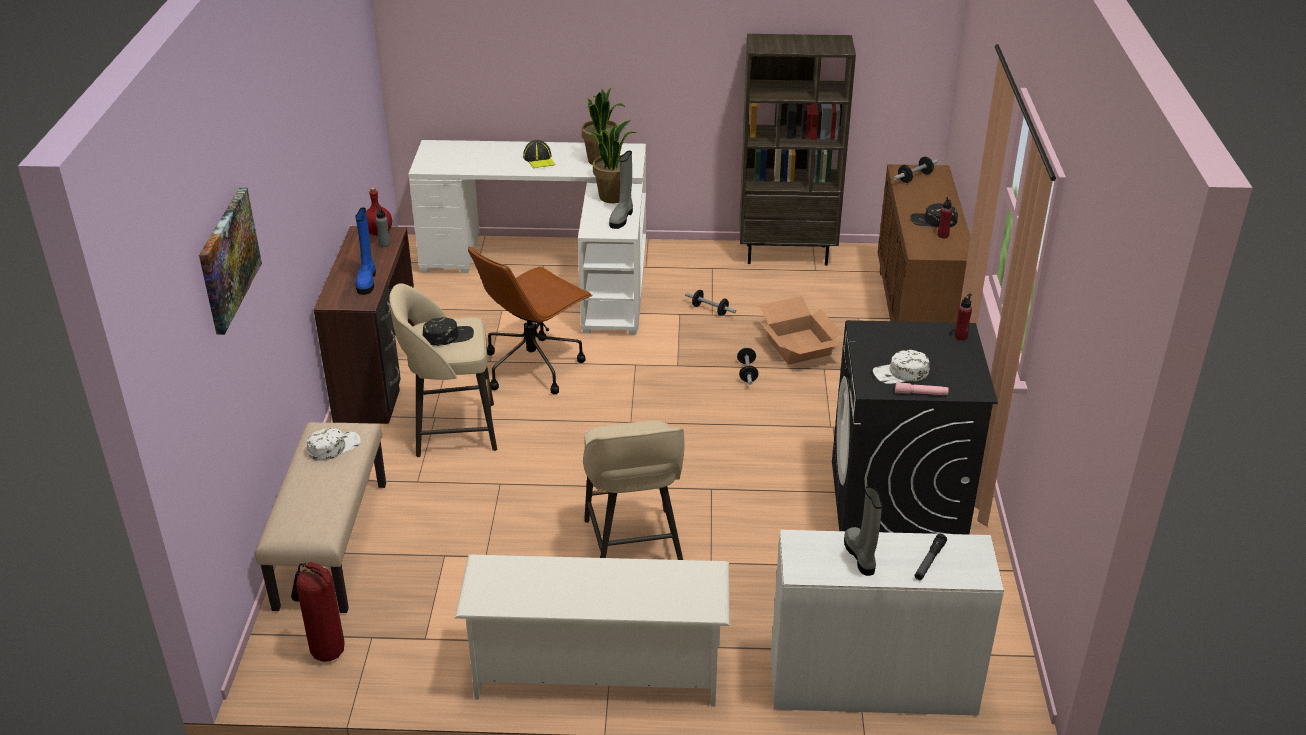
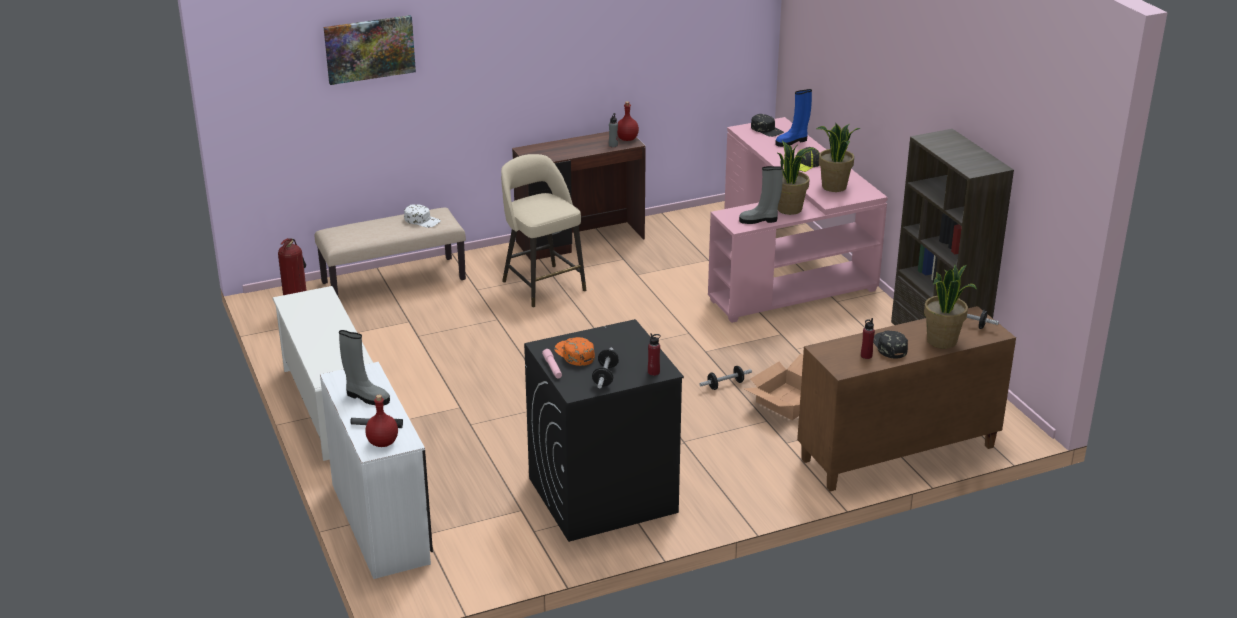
camera: 65 degrees right, 5 degrees down
blue boot [355,208,376,295] -> blue boot moved to [775,89,812,147]
white desk [408,140,646,335] -> pink desk [708,117,888,323]
black cap [423,317,474,346] -> black cap moved to [751,114,784,137]
brown office chair [468,246,593,394] -> none
beige stool [583,420,684,560] -> none
dumbbell [685,290,736,316] -> dumbbell moved to [592,348,619,388]
grey boot [844,486,882,576] -> grey boot turned 60 degrees clockwise [339,330,390,405]
white cap [873,350,930,384] -> orange cap [554,337,595,366]
none -> red bottle [365,395,398,447]
none -> potted plant [924,265,977,348]

